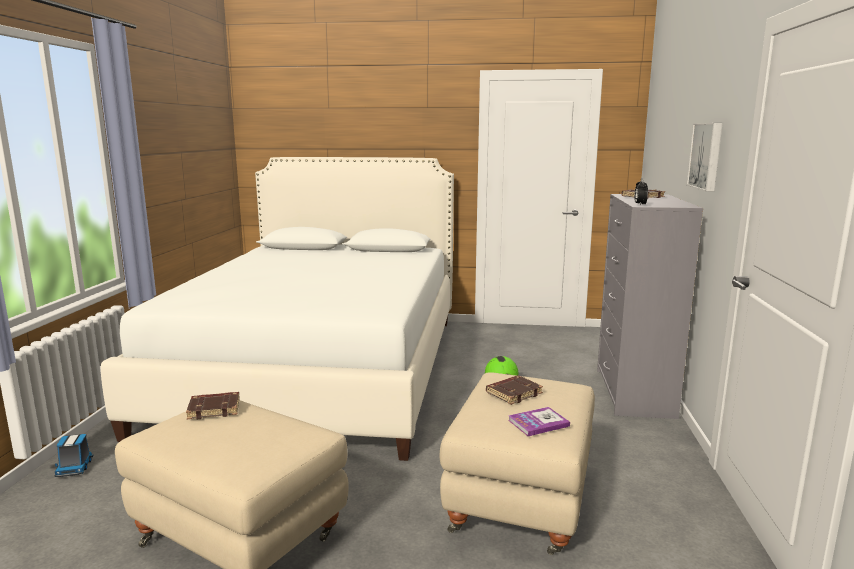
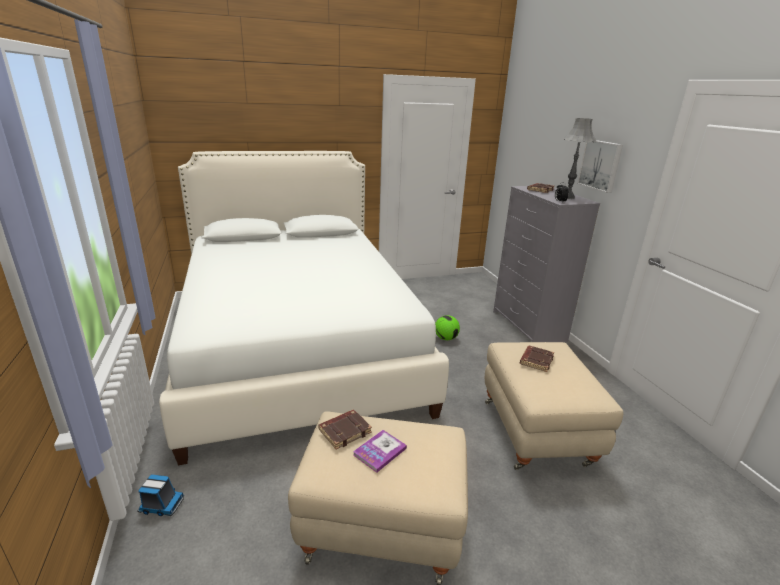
camera: 25 degrees left, 10 degrees up
toy truck [54,434,93,477] -> toy truck turned 45 degrees counterclockwise [138,474,184,516]
book [508,407,570,436] -> book moved to [353,430,407,473]
none -> grey table lamp [564,118,597,199]

